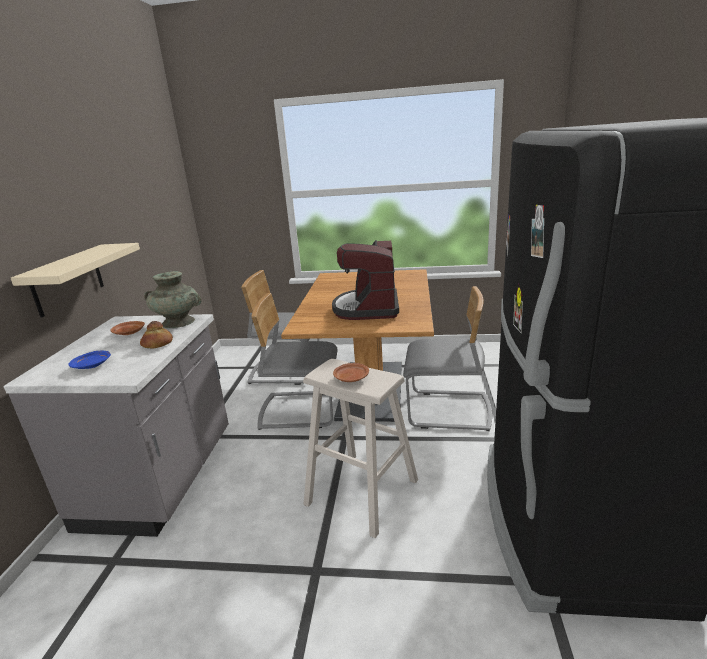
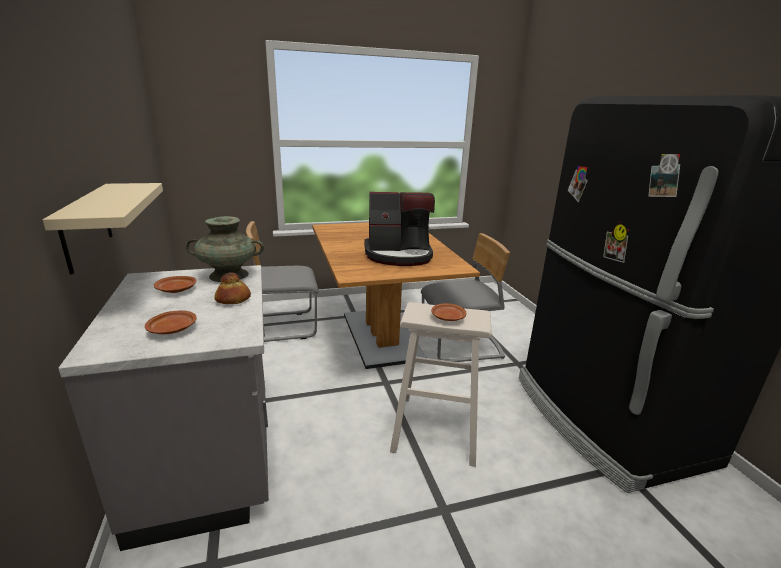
camera: 25 degrees left, 0 degrees up
blue plate [69,351,111,369] -> brown plate [145,311,196,334]
grey chair [251,293,338,430] -> none
coffee machine [332,240,399,320] -> coffee machine turned 75 degrees counterclockwise [364,192,435,266]

